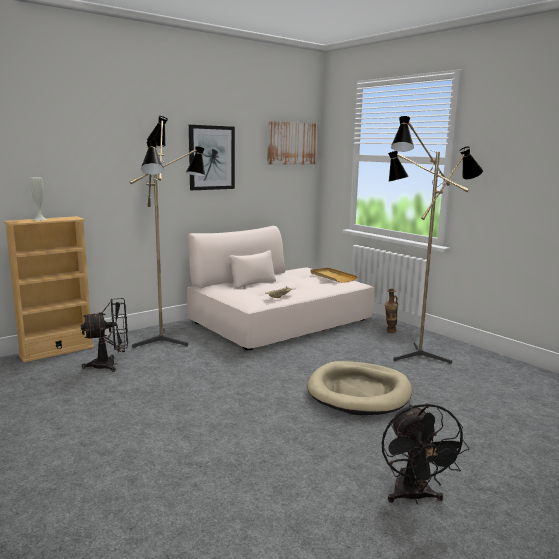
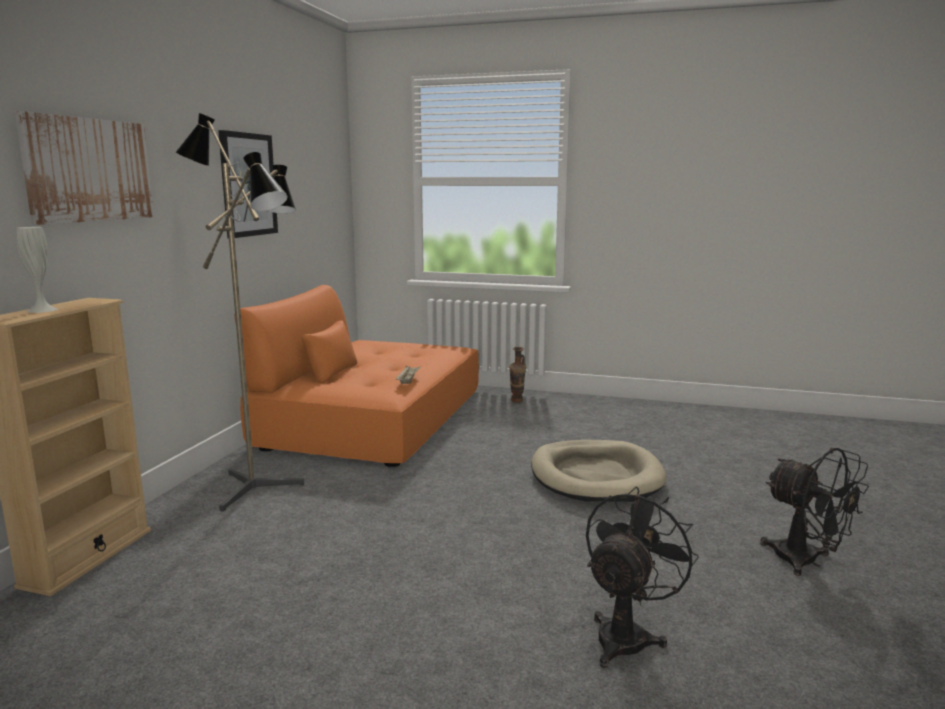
camera: 35 degrees left, 0 degrees up
black fan [81,298,128,372] -> black fan moved to [586,487,699,668]
beige sofa [187,226,375,350] -> orange sofa [235,285,479,467]
picture [267,121,318,165] -> picture moved to [15,111,154,225]
beige tray [310,268,358,283] -> none
floor lamp [388,116,483,364] -> none

